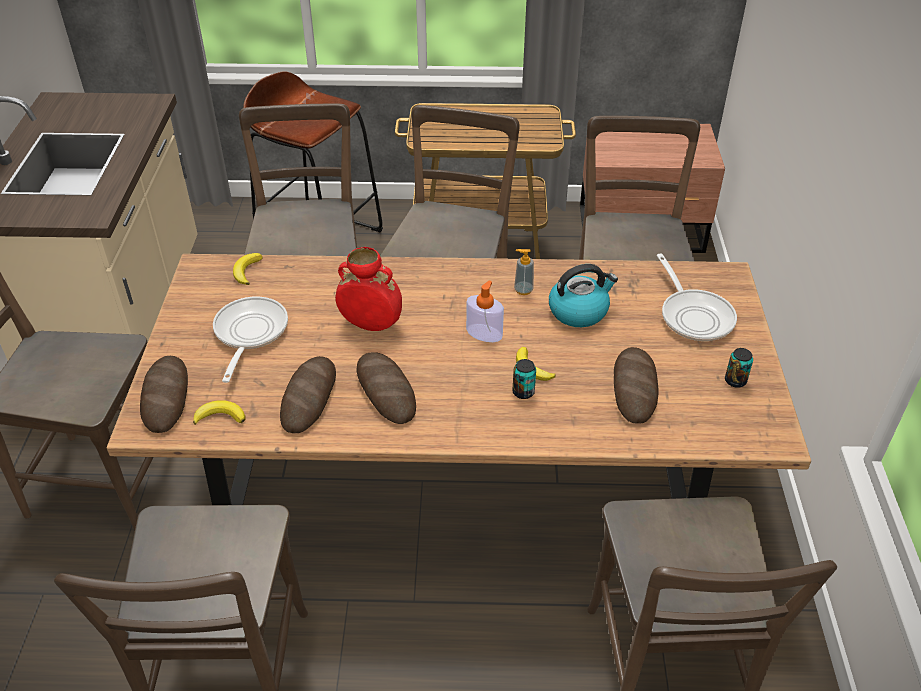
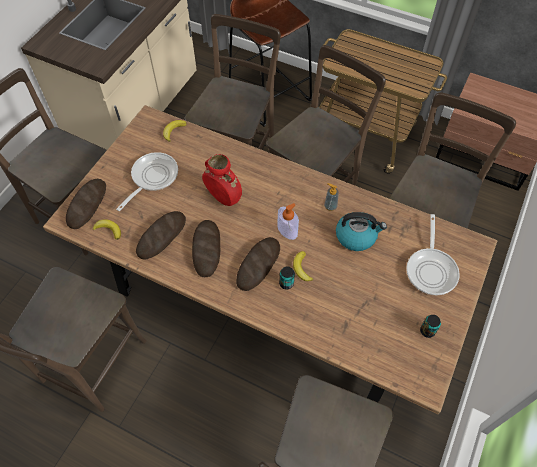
camera: 25 degrees right, 15 degrees up
bread [614,347,659,424] -> bread moved to [236,237,280,291]

